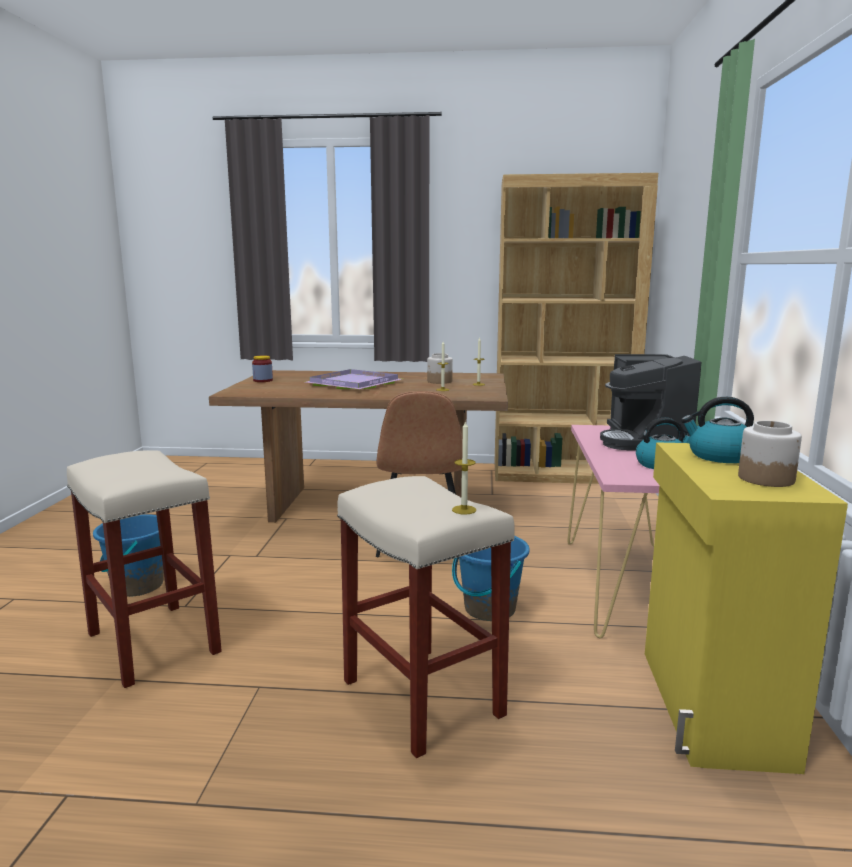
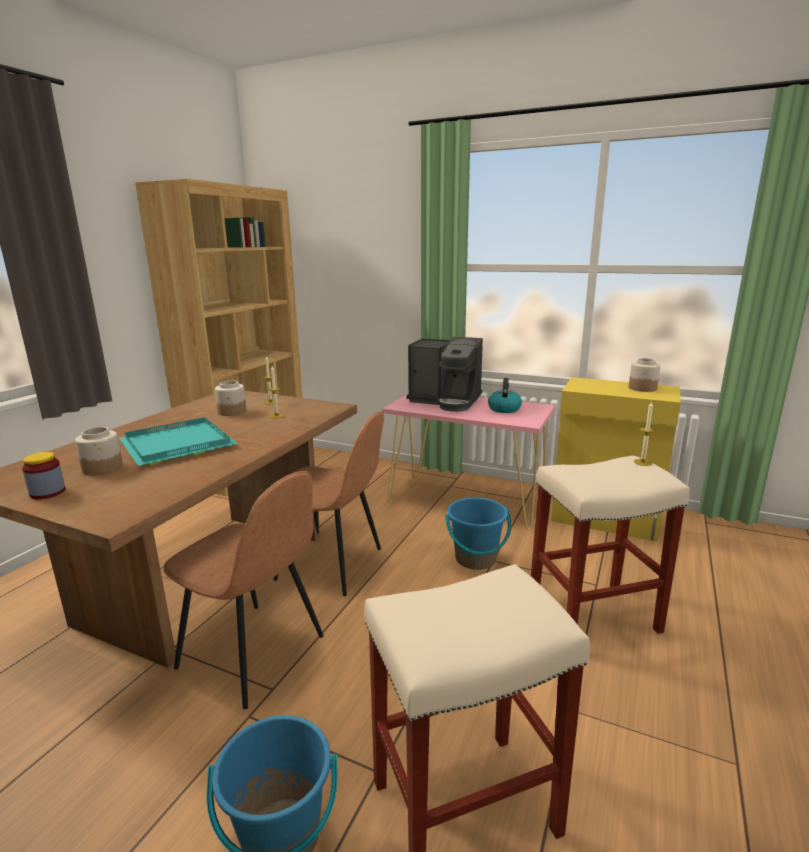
camera: 70 degrees left, 5 degrees up
purple tray [306,369,401,389] -> turquoise tray [119,417,238,466]
kettle [681,397,754,463] -> none
none -> jar [75,427,123,475]
none -> brown chair [164,471,324,709]

